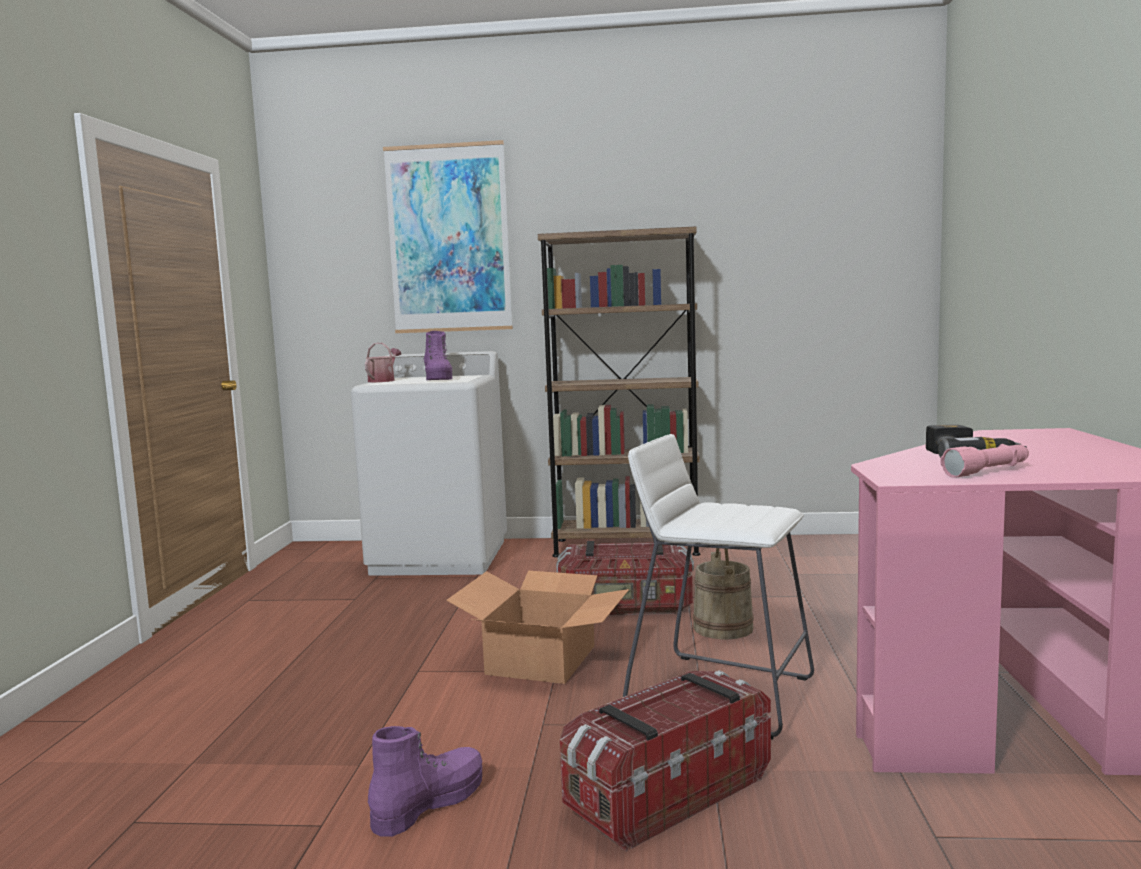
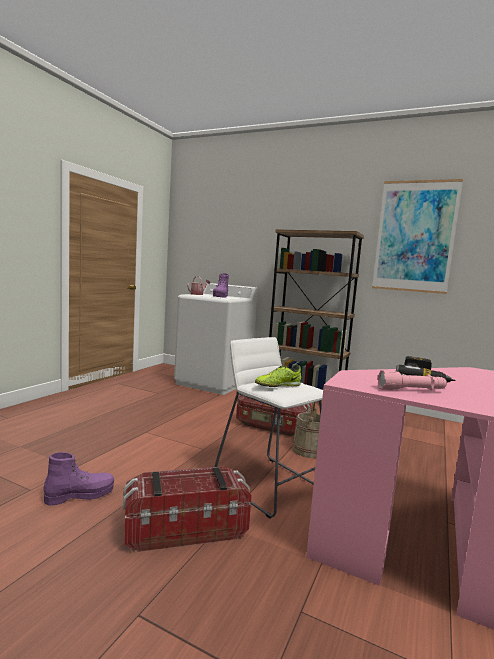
camera: 20 degrees right, 0 degrees up
picture [383,140,513,333] -> picture moved to [372,179,463,294]
cardboard box [446,571,629,684] -> none
none -> shoe [255,364,301,387]

